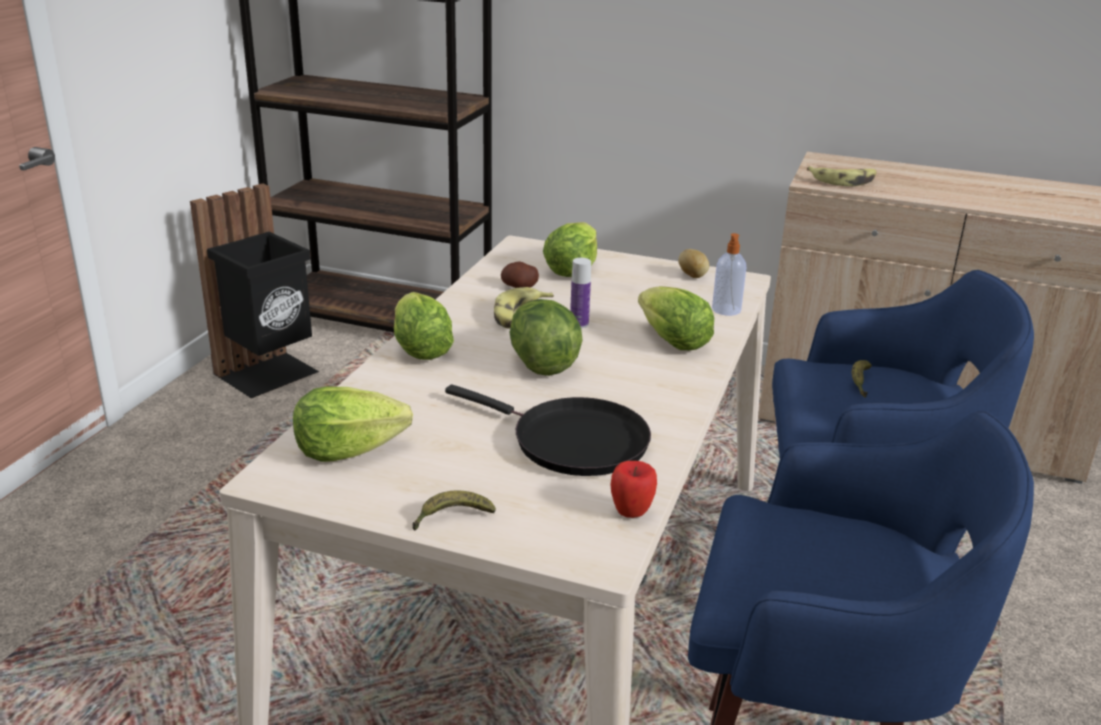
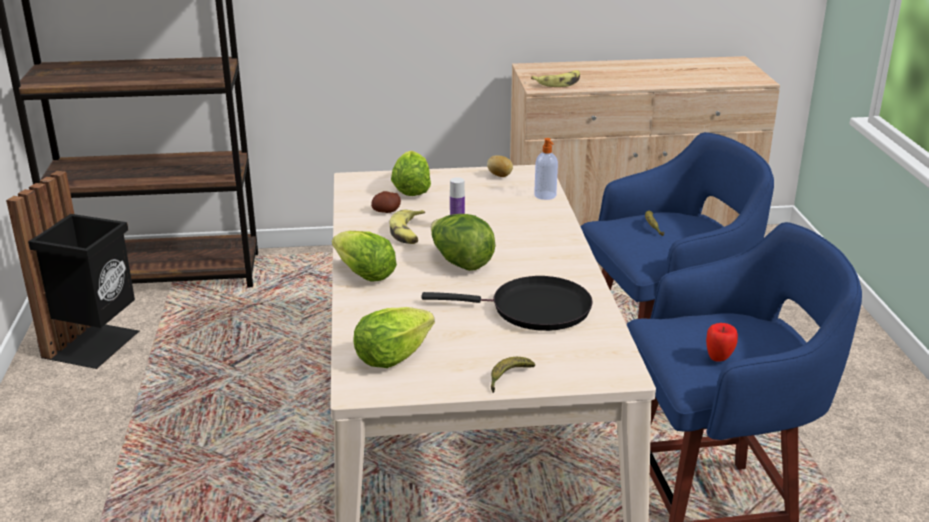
camera: 25 degrees left, 0 degrees up
apple [611,461,657,518] -> apple moved to [706,323,738,362]
lettuce [638,286,714,350] -> none

